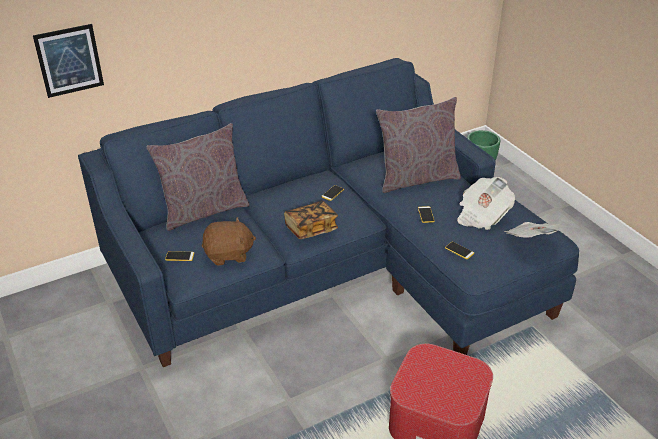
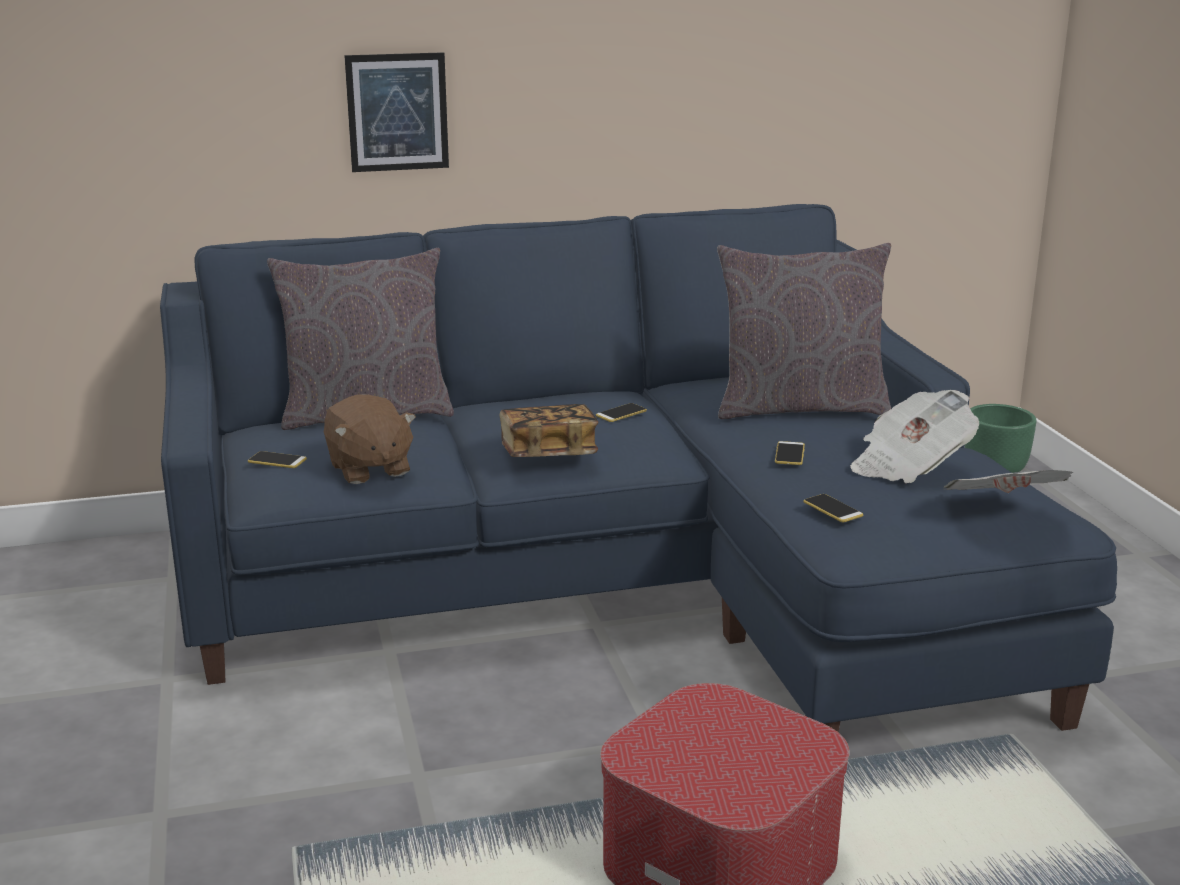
camera: 15 degrees right, 15 degrees down
picture [33,24,104,98] -> picture moved to [344,52,449,172]
brown plush toy [202,217,256,266] -> brown plush toy turned 60 degrees clockwise [324,395,416,484]

